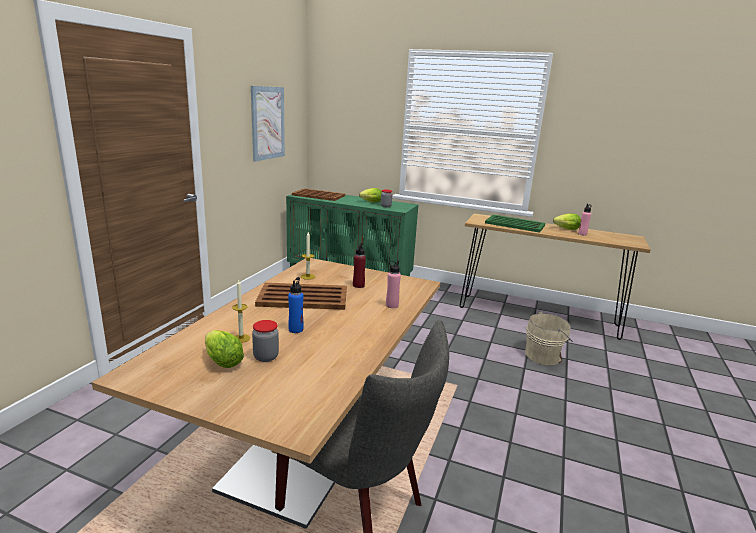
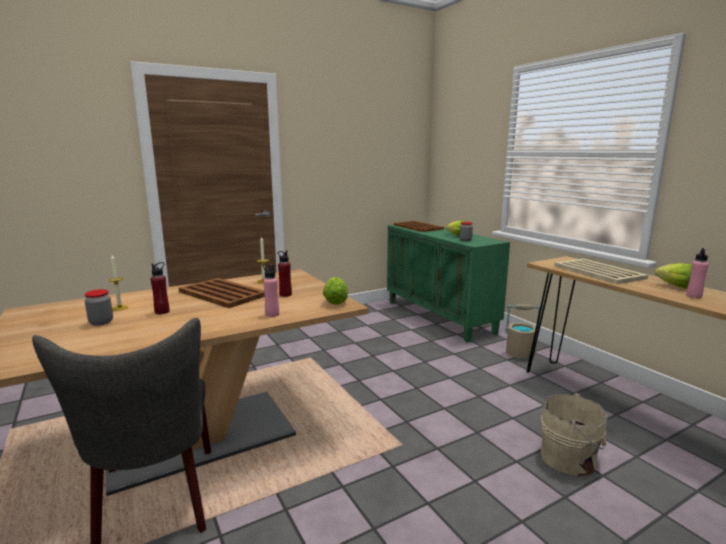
camera: 40 degrees right, 5 degrees down
lettuce [205,330,244,368] -> lettuce moved to [323,277,348,305]
picture [251,86,285,161] -> none
blue bottle [288,277,304,333] -> red bottle [151,262,169,314]
green tray [485,215,545,233] -> beige tray [554,259,648,284]
none -> beige bucket [505,304,540,359]

